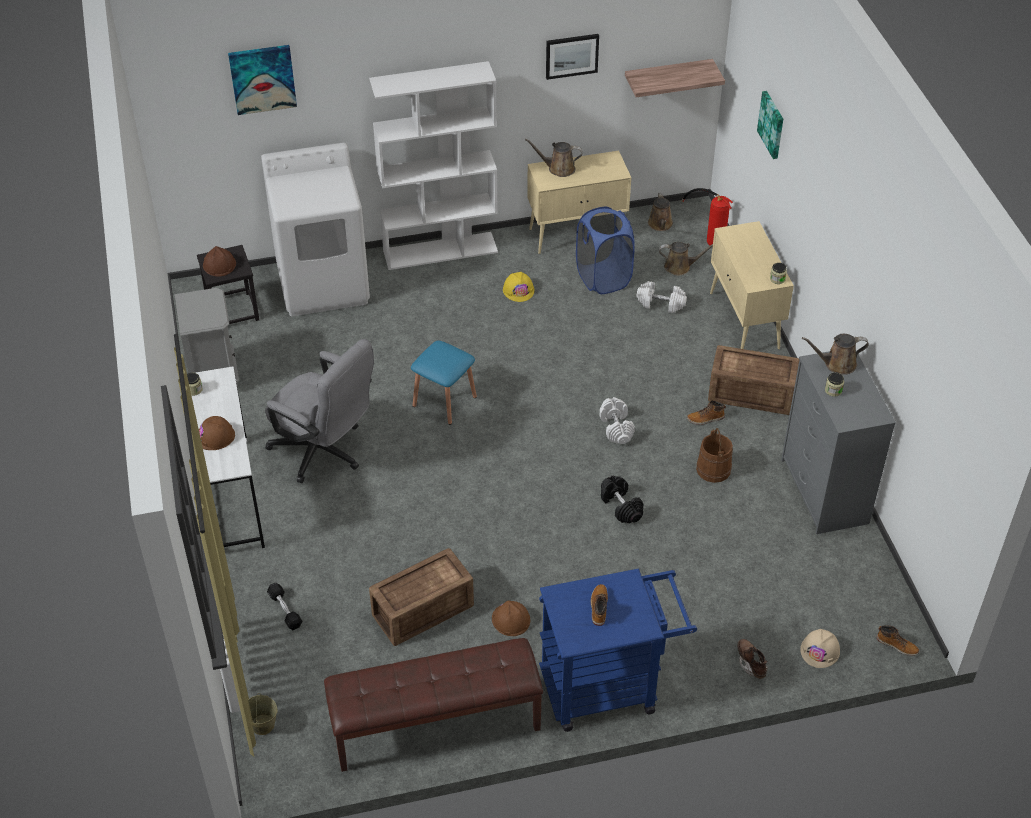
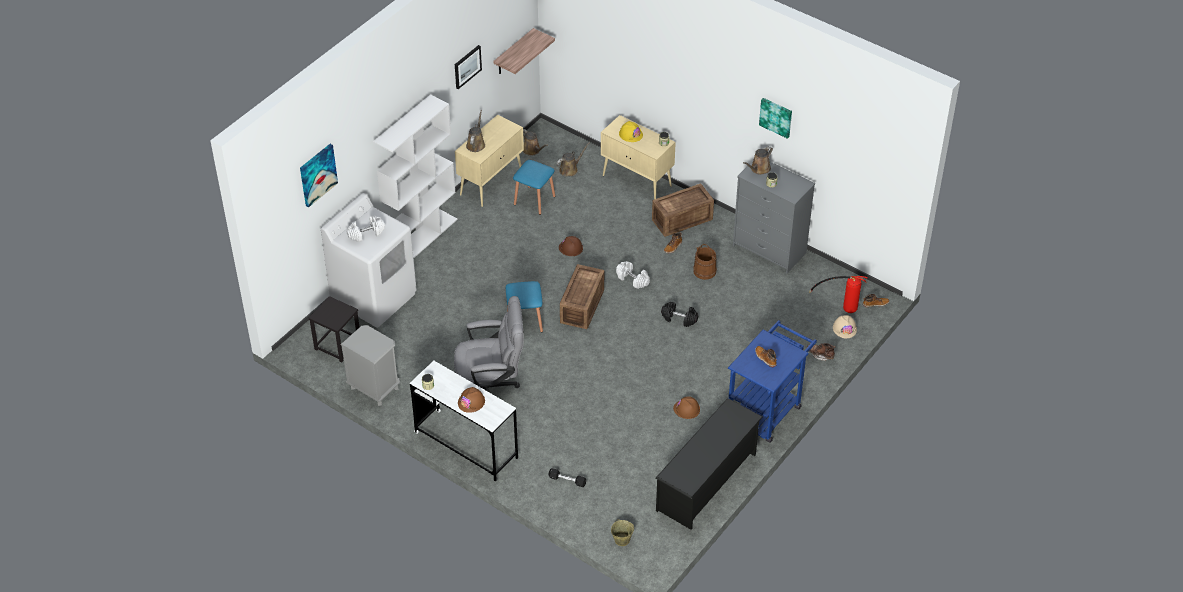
camera: 40 degrees left, 0 degrees up
brown hard hat [203,246,236,277] -> brown hard hat moved to [559,236,583,256]
brown bench [324,638,543,772] -> black shoe rack [656,398,763,530]
crate [369,548,474,646] -> crate moved to [560,264,604,329]
yellow hard hat [503,272,535,302] -> yellow hard hat moved to [619,121,643,142]
brown watering can [525,139,583,177] -> brown watering can turned 135 degrees clockwise [466,110,485,152]
blue laundry basket [576,207,635,294] -> blue stool [513,160,555,215]
white dumbbell [636,281,687,313] -> white dumbbell moved to [347,216,385,242]
fire extinguisher [681,188,733,247] -> fire extinguisher moved to [809,276,868,313]
picture [757,91,783,159] -> picture moved to [759,98,792,139]

